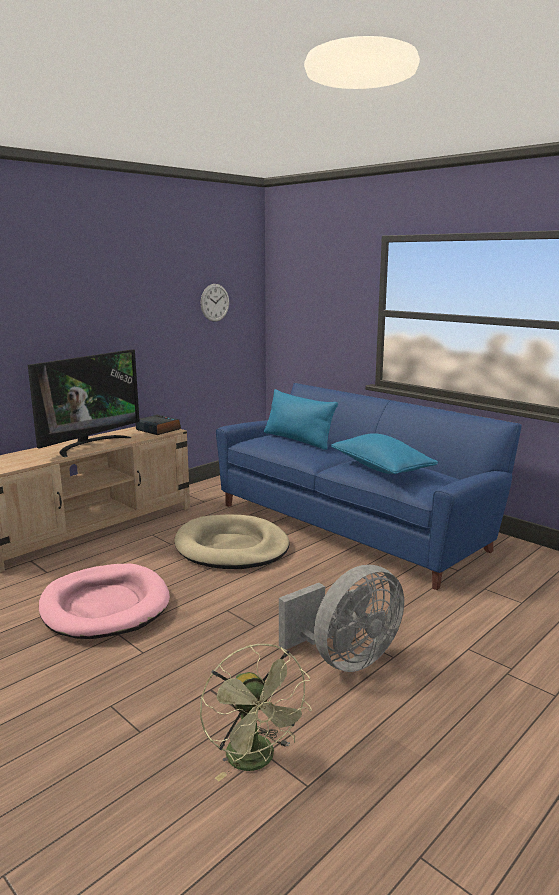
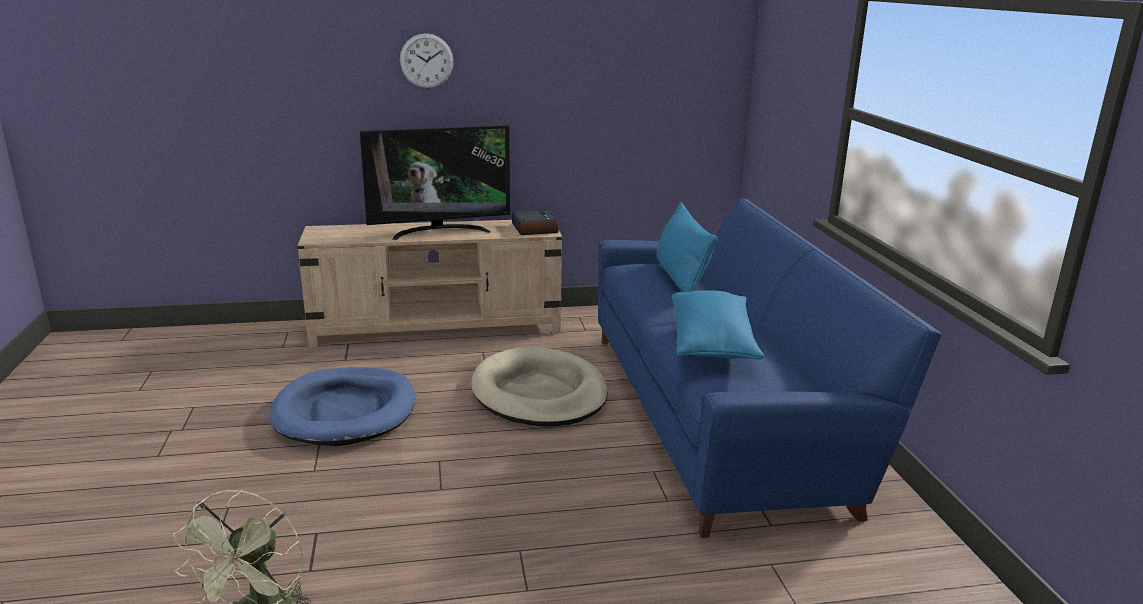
camera: 35 degrees right, 5 degrees up
pink dog bed [39,564,170,639] -> blue dog bed [269,367,415,446]
wall clock [200,284,229,322] -> wall clock moved to [400,33,454,88]
grey fan [279,565,404,672] -> none

